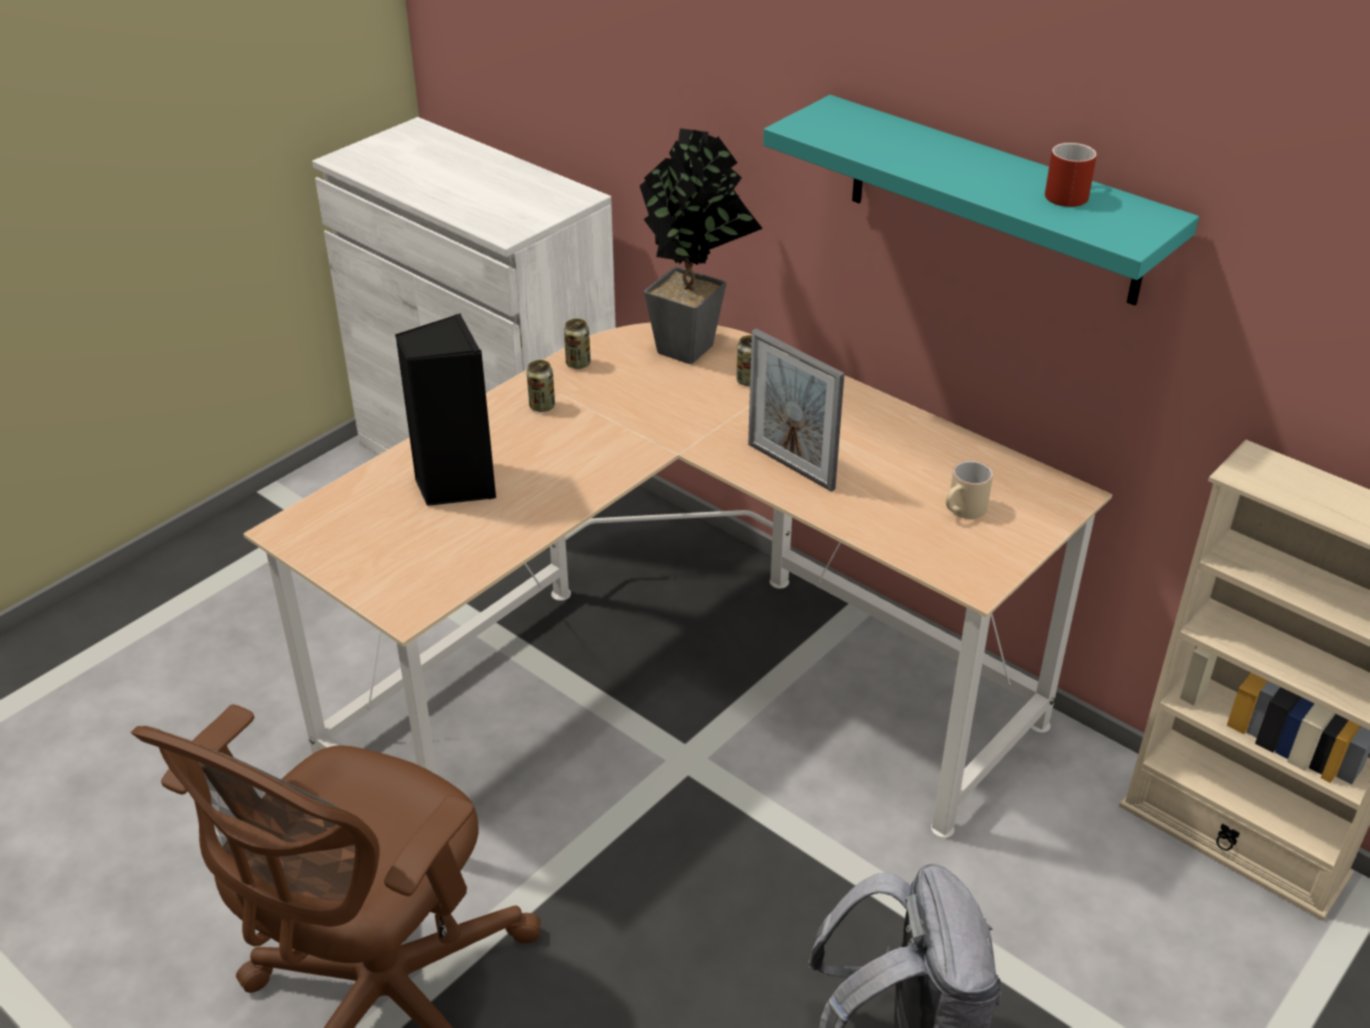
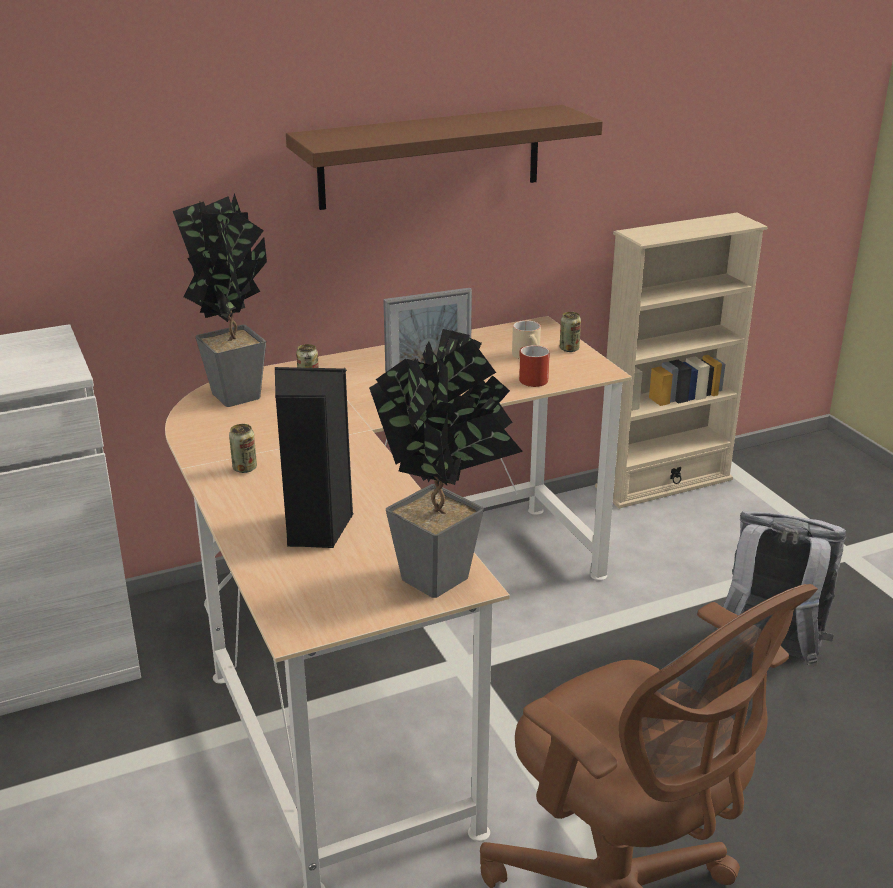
camera: 65 degrees left, 10 degrees down
can [564,319,591,369] -> can moved to [560,312,581,352]
turquoise shelf [763,95,1199,306] -> brown shelf [286,105,603,210]
red mug [1045,143,1097,207] -> red mug moved to [519,345,550,387]
none -> potted plant [369,329,523,598]

